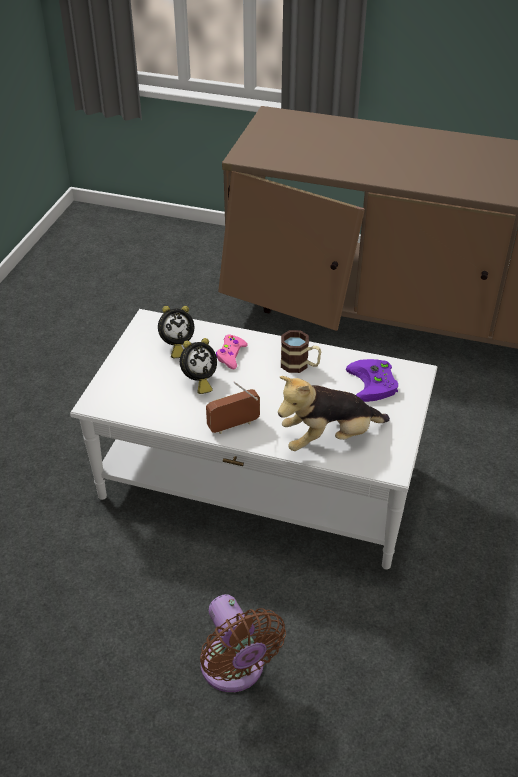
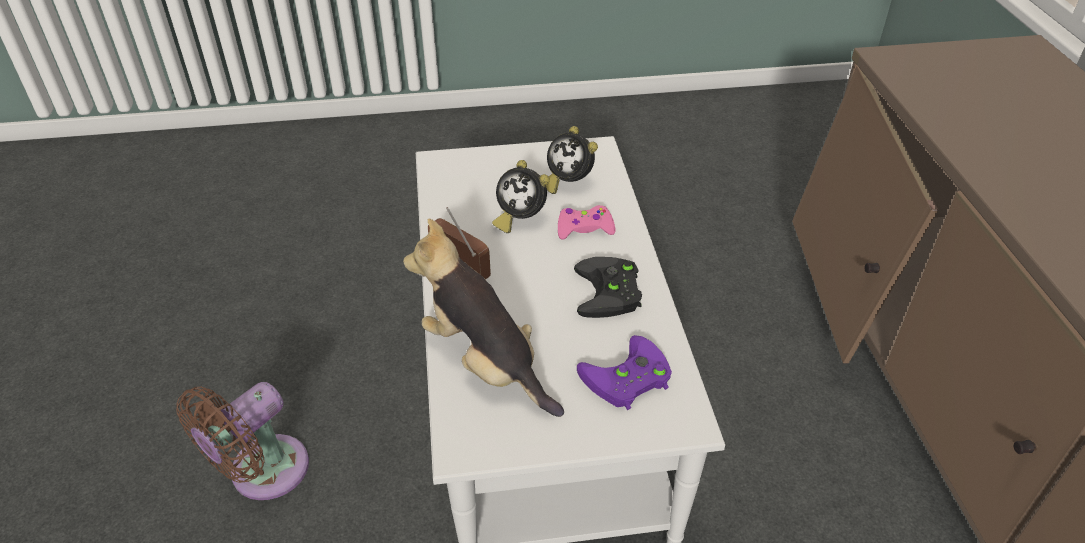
camera: 65 degrees right, 0 degrees up
mug [281,330,321,373] -> black game controller [574,257,642,318]

